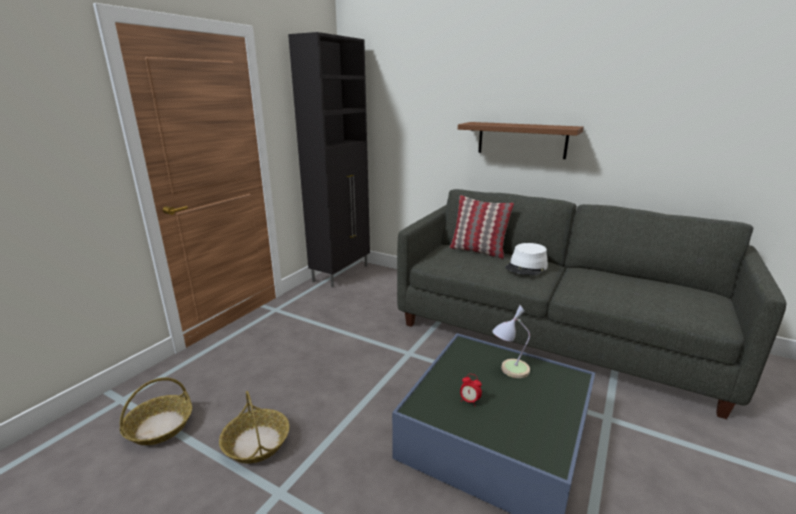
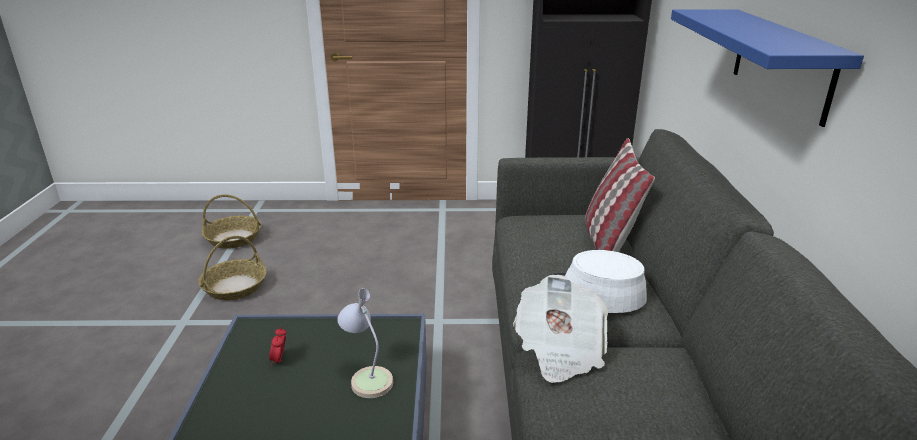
camera: 60 degrees right, 5 degrees up
brown shelf [458,122,584,159] -> blue shelf [671,10,864,127]
none -> newspaper [513,275,608,383]

